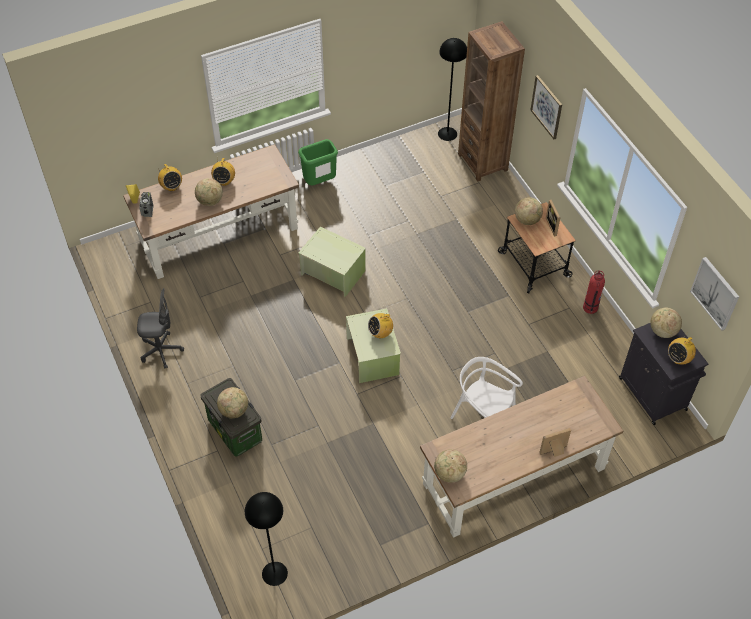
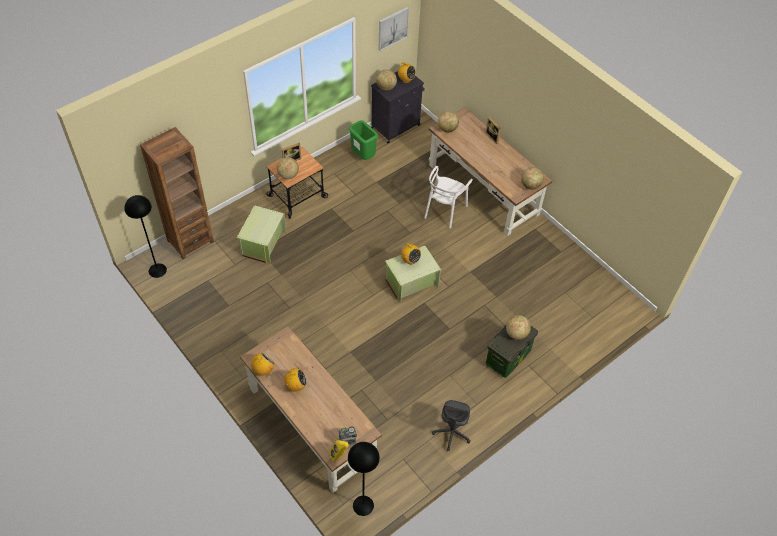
camera: 105 degrees left, 0 degrees up
grey office chair [137,288,184,369] -> grey office chair turned 150 degrees counterclockwise [432,400,471,451]
radio [158,164,182,191] -> radio moved to [251,353,274,375]
globe [195,178,223,206] -> globe moved to [438,111,459,133]
black floor lamp [245,492,288,586] -> black floor lamp moved to [348,442,380,516]
green trash can [298,139,338,185] -> green trash can moved to [349,120,378,160]
green storage box [298,226,366,297] -> green storage box moved to [237,206,286,263]
picture [530,75,562,139] -> none
fire extinguisher [583,270,605,314] -> none

